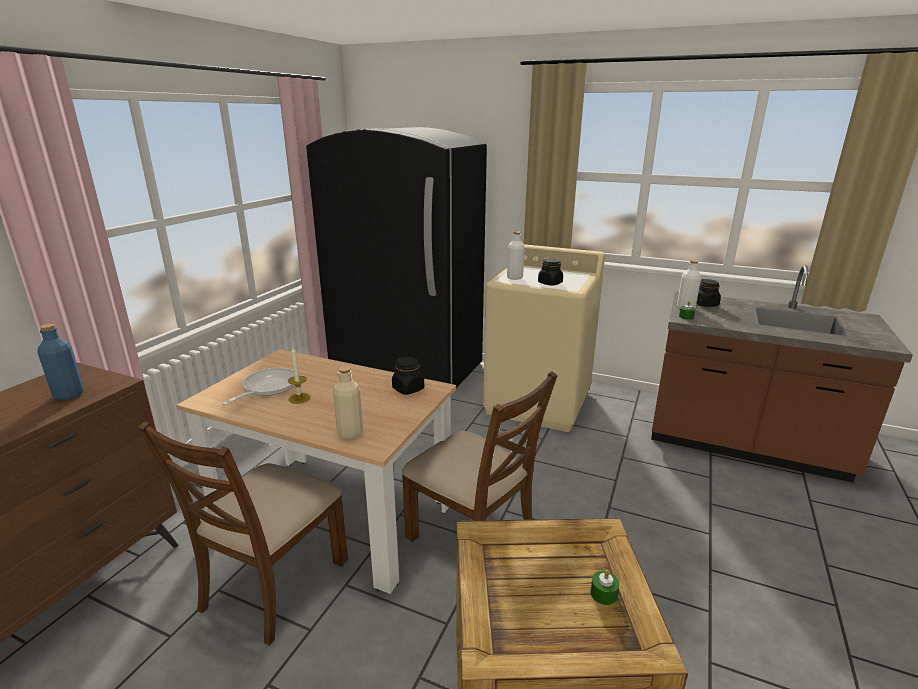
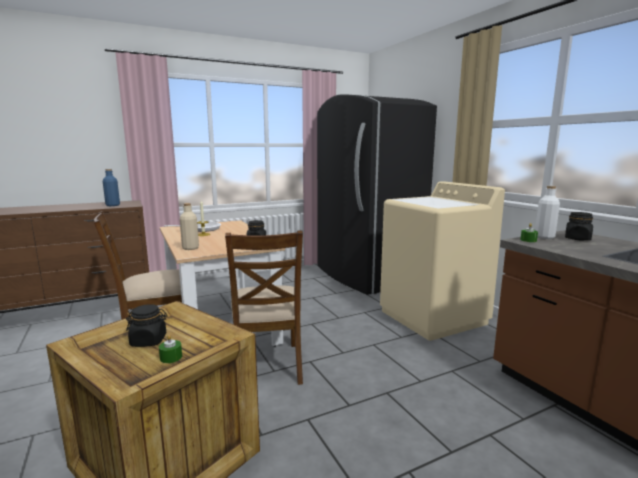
camera: 40 degrees right, 10 degrees down
white bottle [507,231,525,280] -> none
black jar [538,258,563,286] -> black jar moved to [126,304,167,347]

